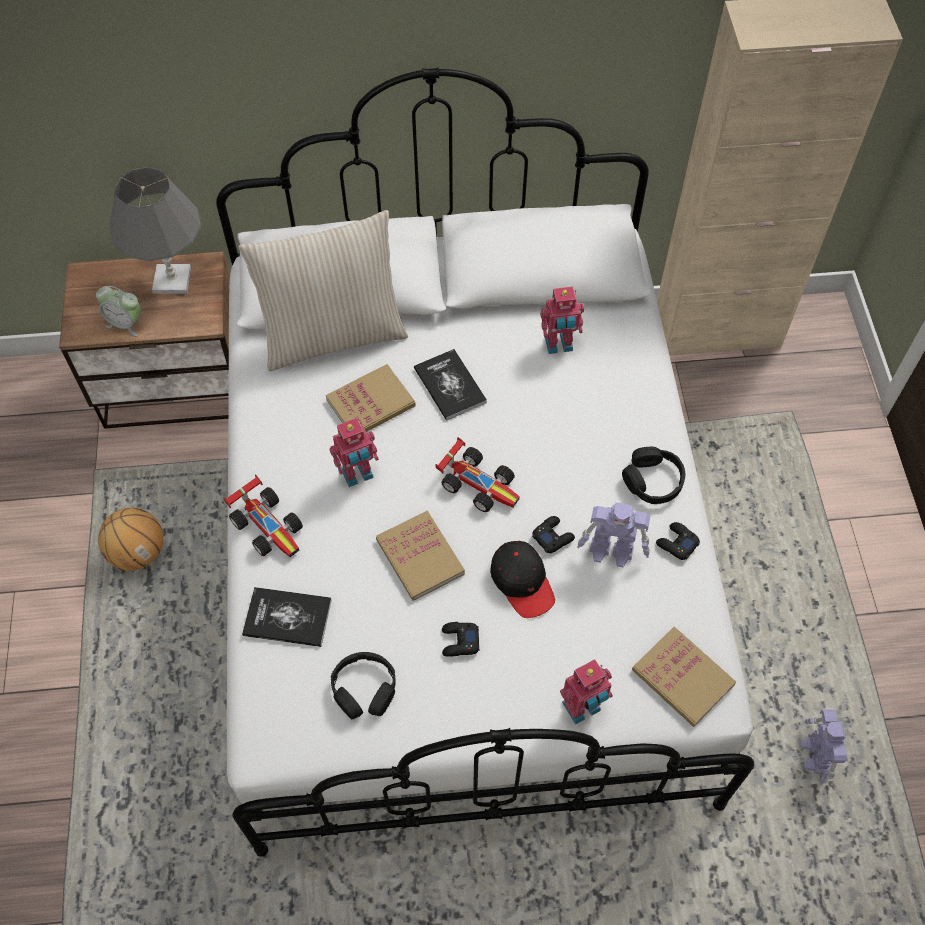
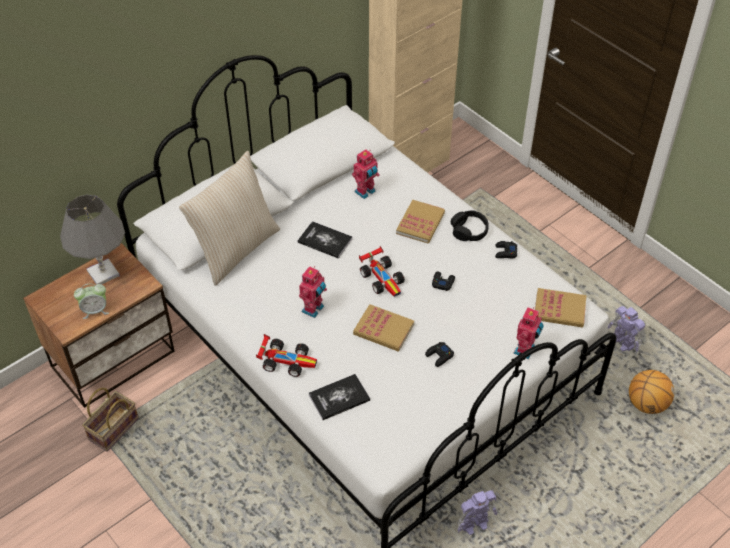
camera: 35 degrees left, 10 degrees down
basketball [98,507,163,571] -> basketball moved to [629,370,674,414]
book [326,364,416,432] -> book moved to [396,200,445,243]
black headphones [331,652,396,719] -> none
toy car [435,437,520,512] -> toy car turned 60 degrees clockwise [359,246,405,297]
black cap [490,541,555,618] -> none
toy robot [577,502,650,567] -> toy robot moved to [457,490,498,535]
none -> basket [82,388,139,452]

